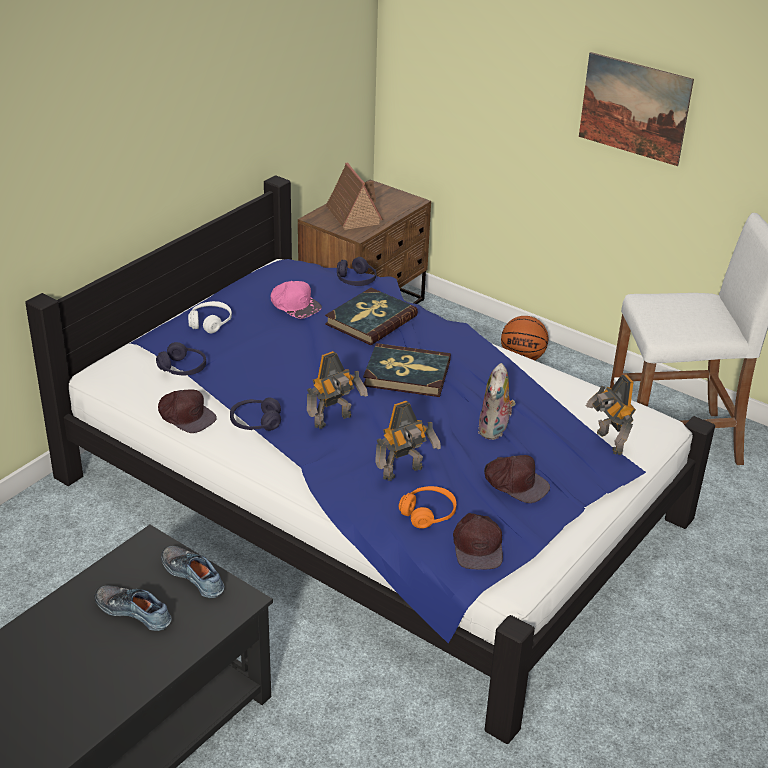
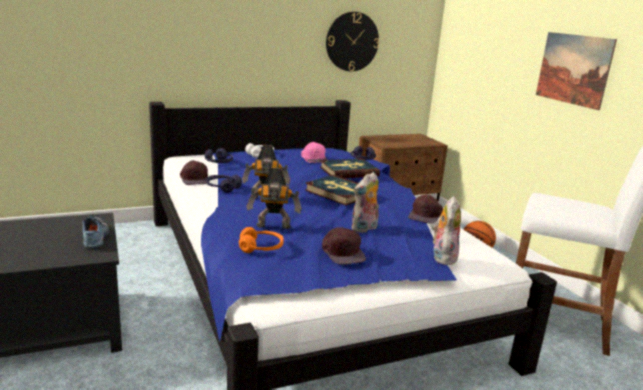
camera: 30 degrees right, 15 degrees down
shoe [95,585,172,631] -> none
toy house [326,162,383,230] -> none
brown cap [453,513,503,570] -> brown cap moved to [408,194,443,224]
toy robot [586,375,636,455] -> plush toy [432,196,461,265]
none -> wall clock [326,12,379,71]

